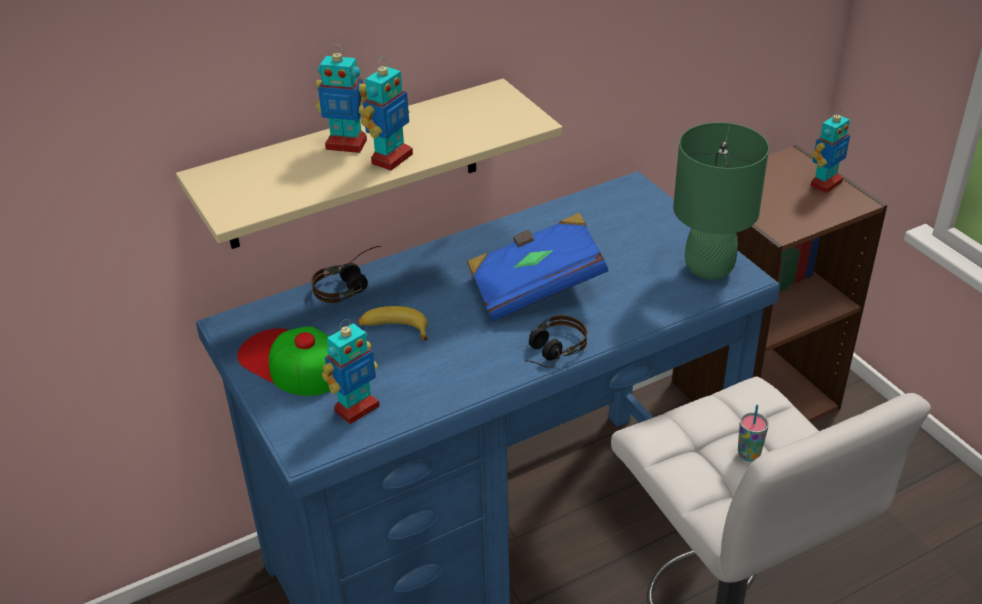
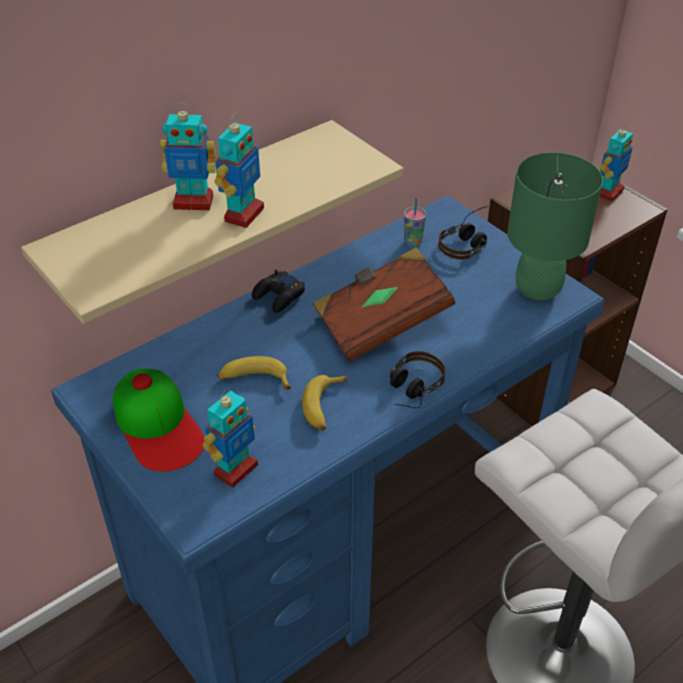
camera: 10 degrees left, 5 degrees up
cap [237,326,330,396] -> cap turned 150 degrees counterclockwise [113,369,204,472]
headphones [311,246,381,303] -> headphones moved to [438,206,489,260]
blue book [467,213,608,321] -> brown book [313,247,455,362]
cup [738,405,769,461] -> cup moved to [404,198,426,247]
none -> black game controller [252,270,305,313]
none -> banana [302,375,347,431]

